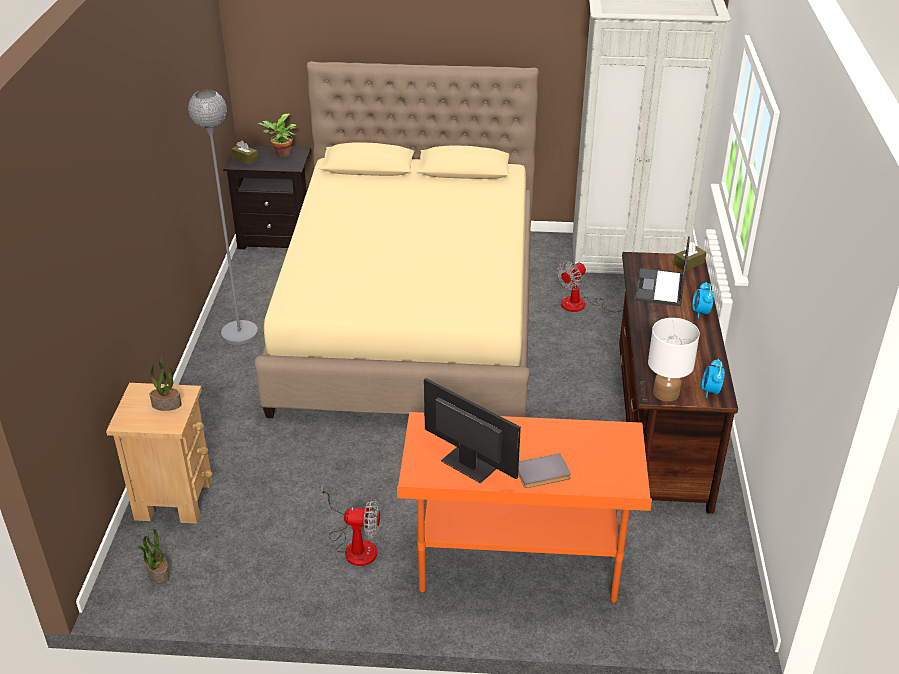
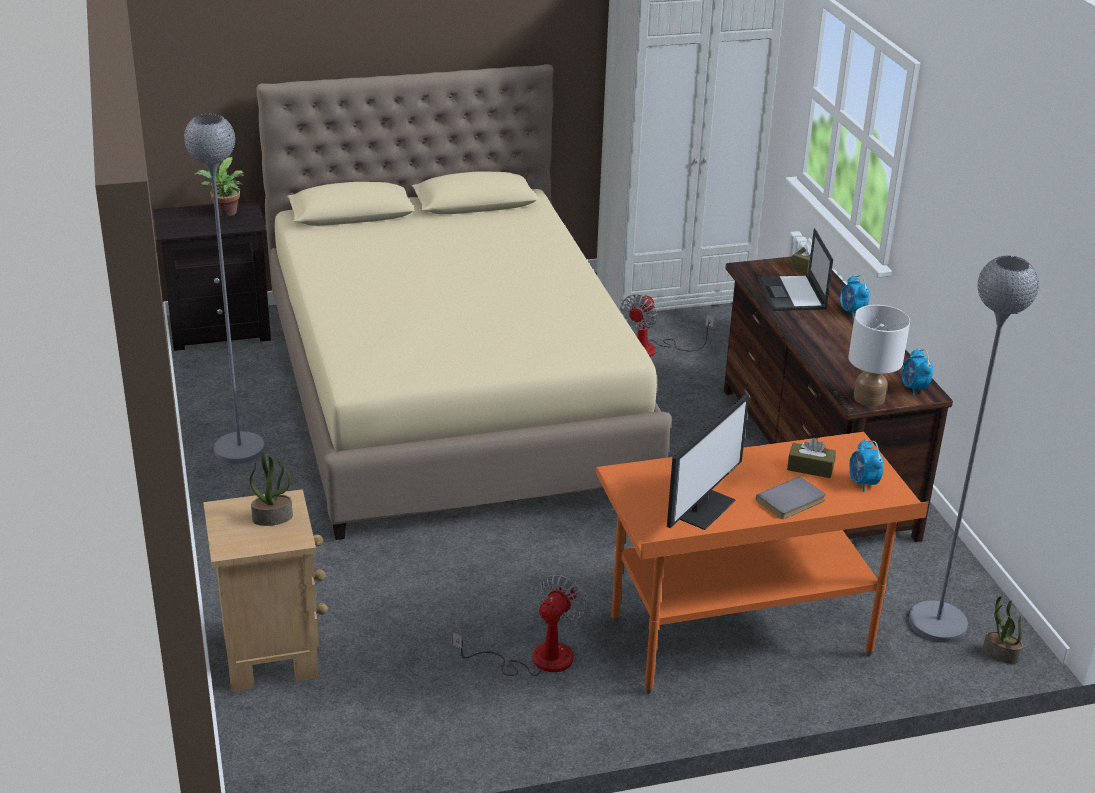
camera: 20 degrees left, 5 degrees down
potted plant [137,529,170,583] -> potted plant moved to [983,596,1023,664]
brown tissue box [231,141,258,165] -> brown tissue box moved to [787,438,836,478]
fan [321,484,380,566] -> fan turned 45 degrees counterclockwise [452,574,587,676]
monitor [424,378,521,483] -> monitor turned 105 degrees clockwise [667,394,749,530]
none -> alarm clock [849,439,884,492]
none -> grey floor lamp [909,255,1039,643]

